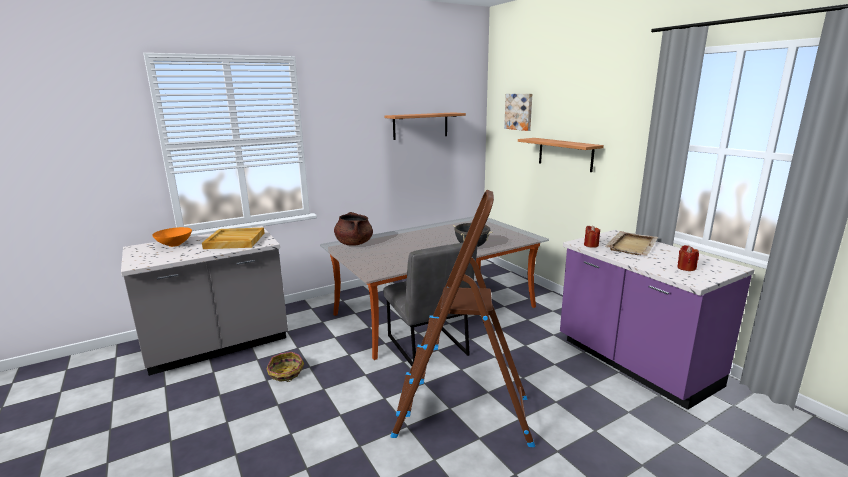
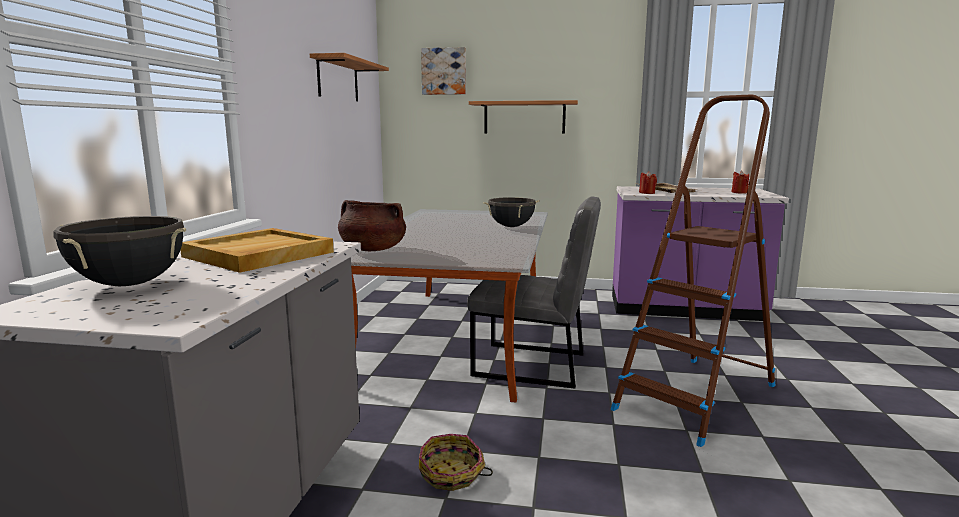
camera: 50 degrees left, 5 degrees down
orange bowl [152,227,192,247] -> black cooking pot [53,216,186,286]

